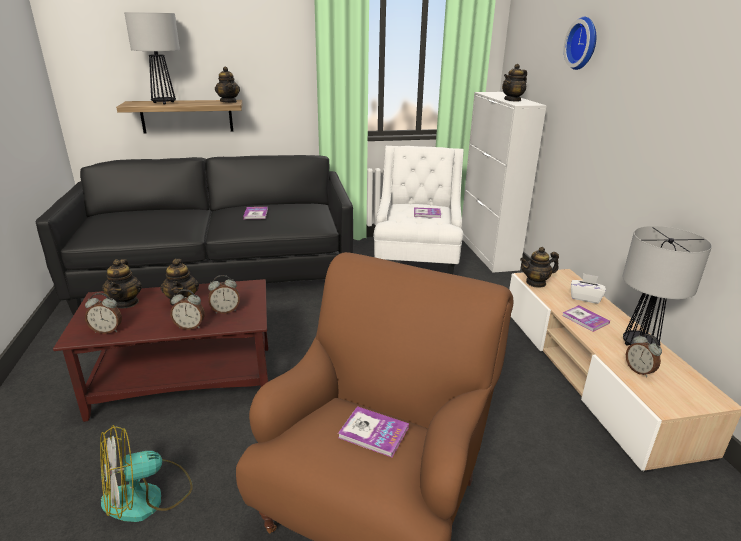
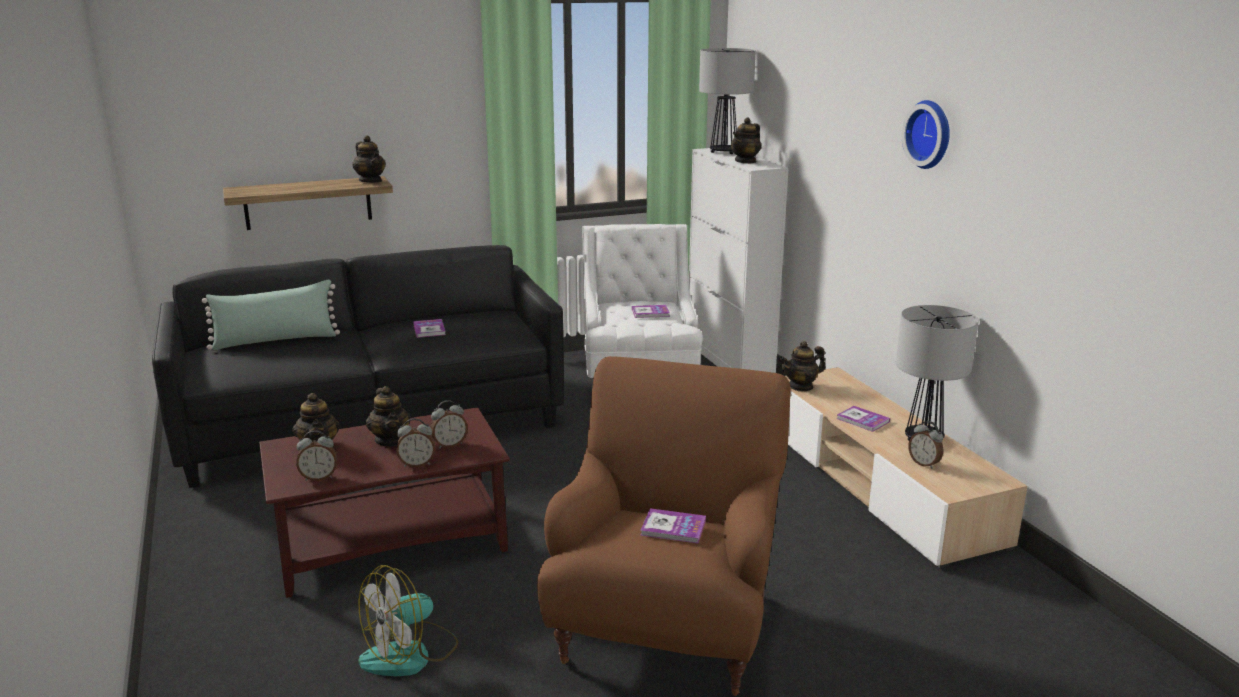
camera: 10 degrees left, 5 degrees down
table lamp [124,12,180,105] -> table lamp moved to [699,48,756,154]
wall clock [564,17,596,70] -> wall clock moved to [902,100,950,169]
white tissue box [571,273,606,304] -> none
none -> green pillow [202,280,340,350]

